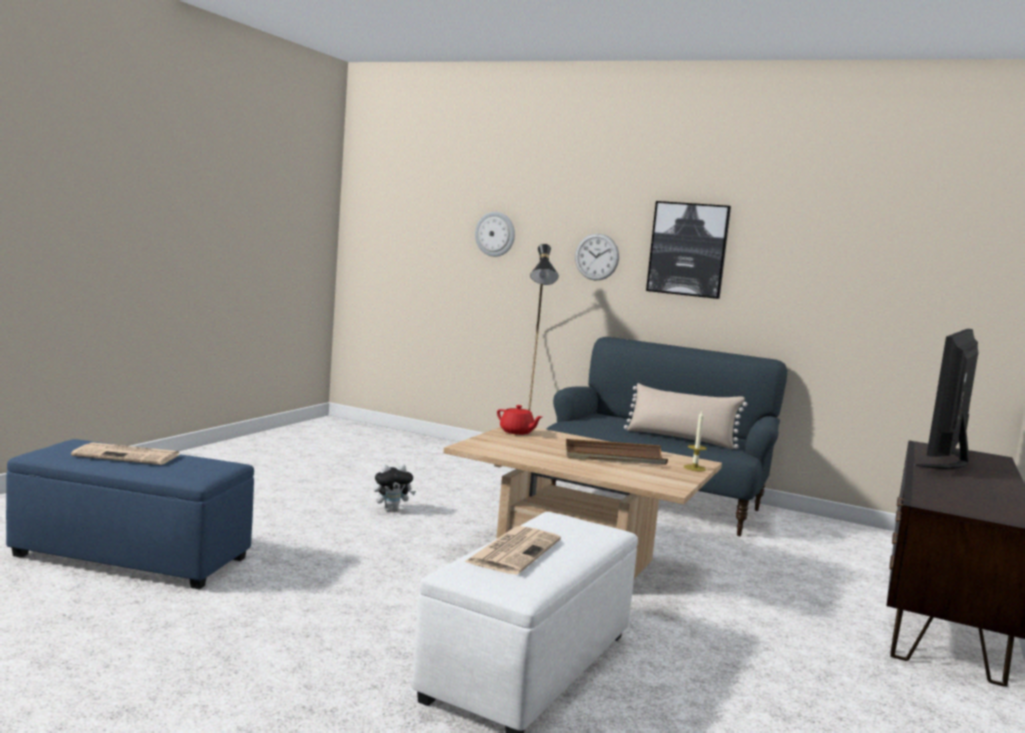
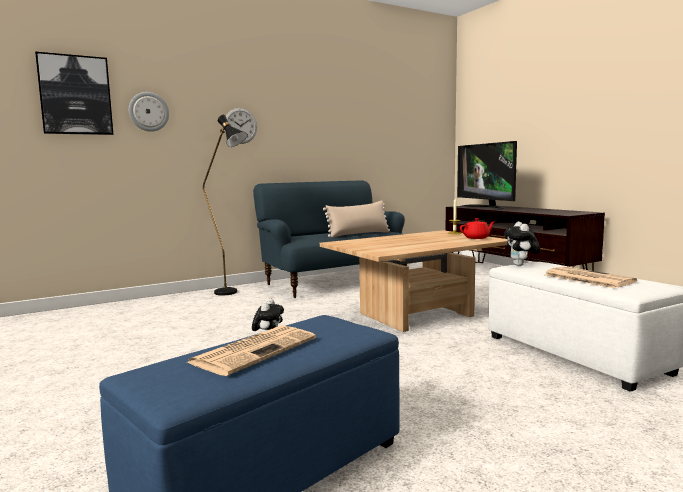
camera: 55 degrees left, 0 degrees up
red teapot [497,405,542,435] -> red teapot moved to [460,218,494,239]
brown tray [566,439,668,465] -> none
picture [646,201,731,299] -> picture moved to [35,52,113,135]
none -> plush toy [504,222,540,266]

